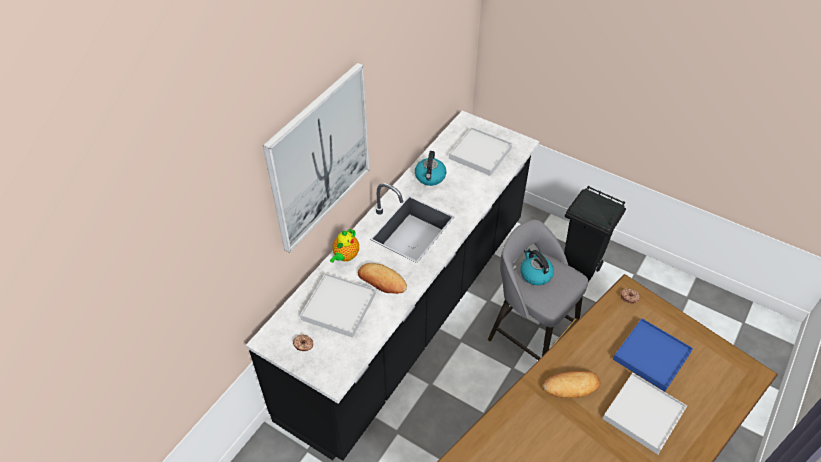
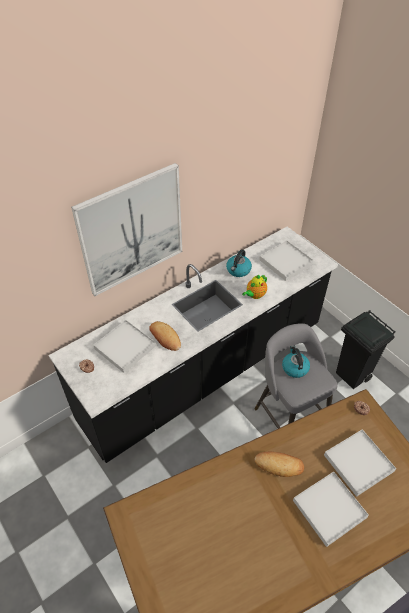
camera: 20 degrees right, 0 degrees up
teapot [330,228,359,263] -> teapot moved to [242,275,267,299]
blue tray [613,319,693,392] -> white tray [324,429,396,497]

